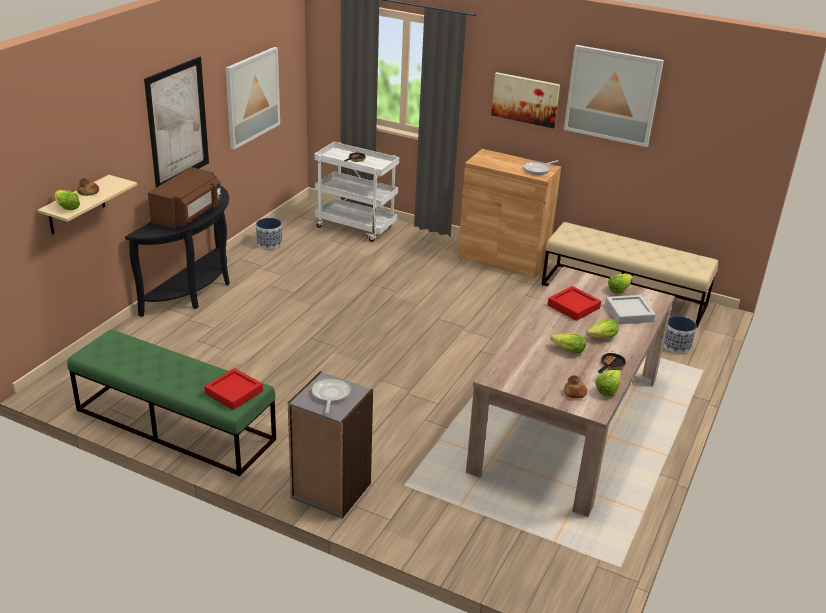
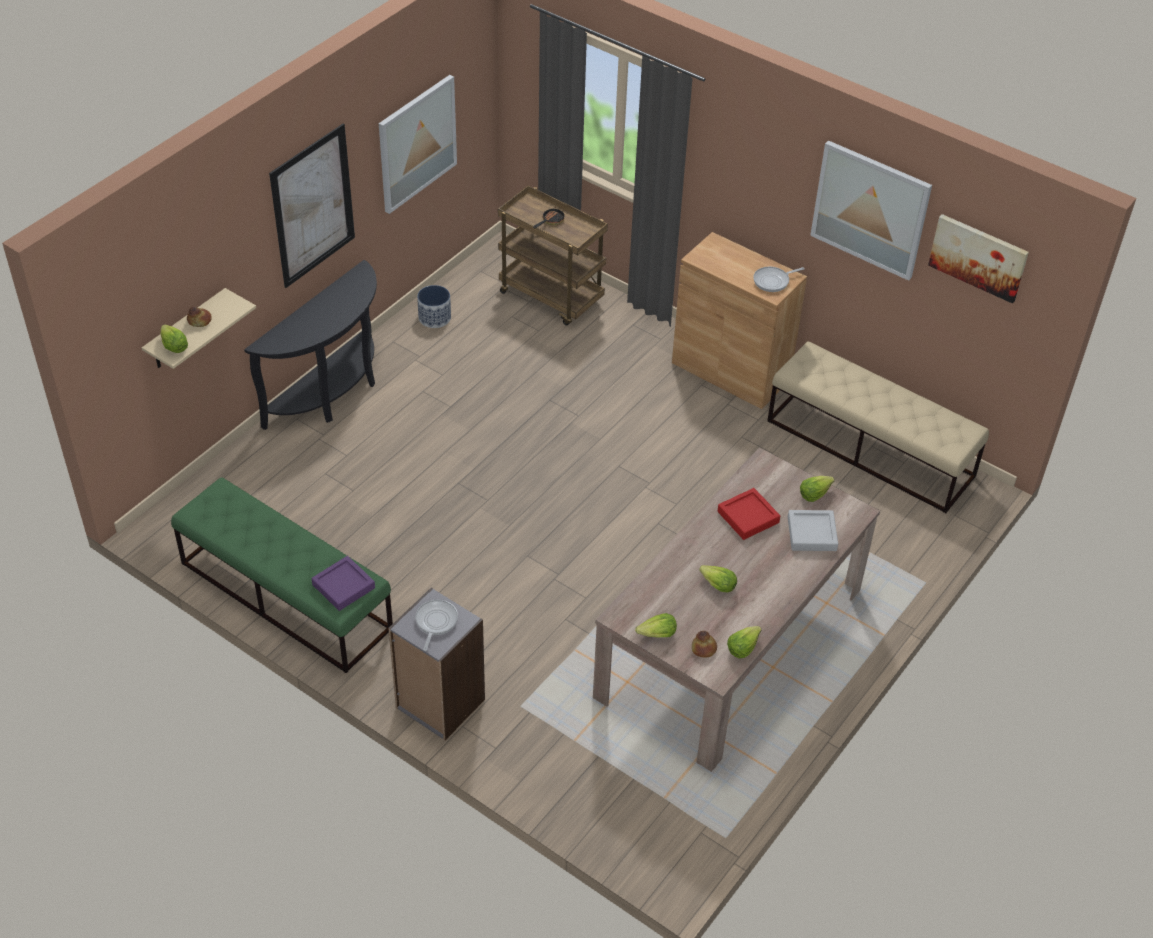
camera: 10 degrees right, 15 degrees up
brown microwave [148,167,222,229] -> none
red tray [204,368,263,410] -> purple tray [312,556,375,611]
white cart [314,142,399,242] -> brown cart [498,185,608,326]
picture [491,72,560,128] -> picture moved to [928,214,1029,303]
lettuce [586,319,618,338] -> lettuce moved to [635,613,677,638]
frying pan [598,351,626,373] -> none
planter [663,316,697,353] -> none

